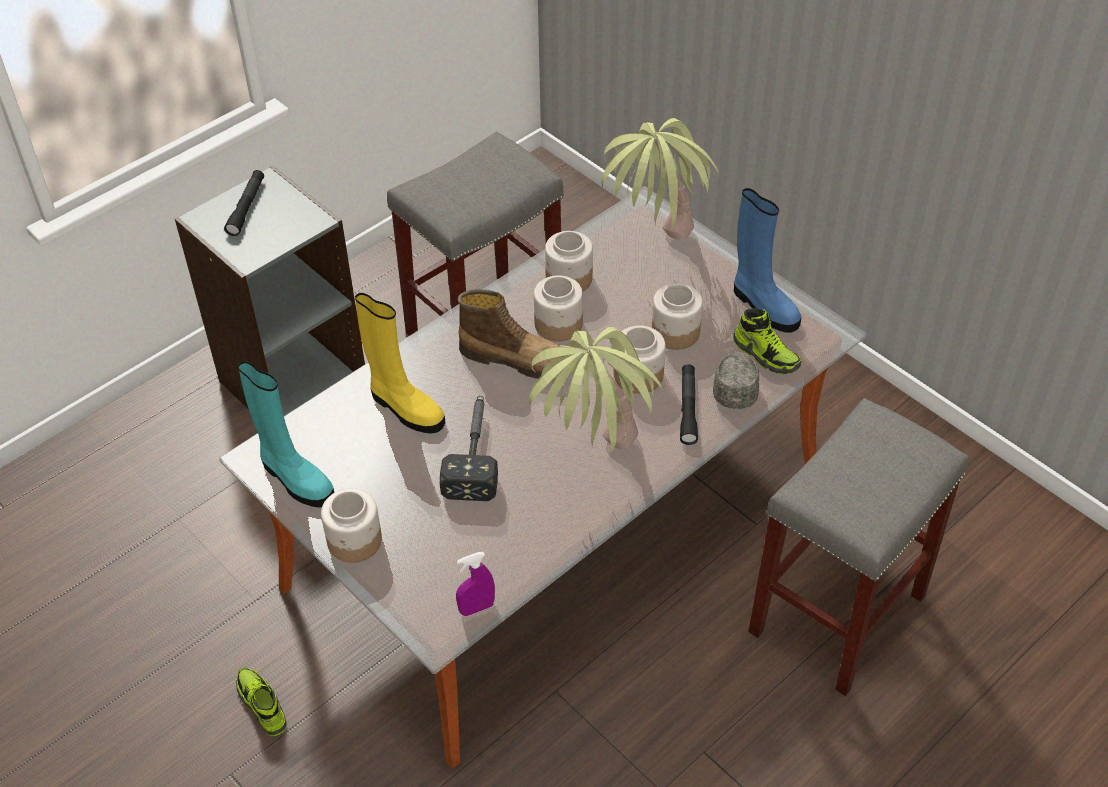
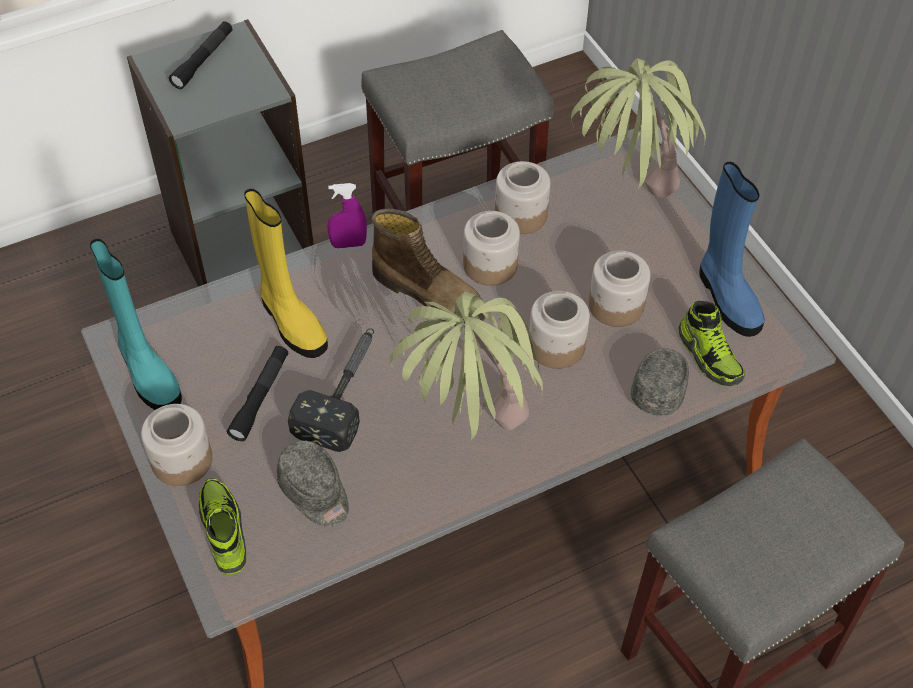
camera: 15 degrees right, 5 degrees up
shoe [236,667,287,736] -> shoe moved to [199,478,246,575]
purple spray bottle [456,552,495,616] -> purple spray bottle moved to [327,183,367,249]
black flashlight [680,364,698,445] -> black flashlight moved to [227,346,288,441]
none -> grey cap [277,441,349,527]

